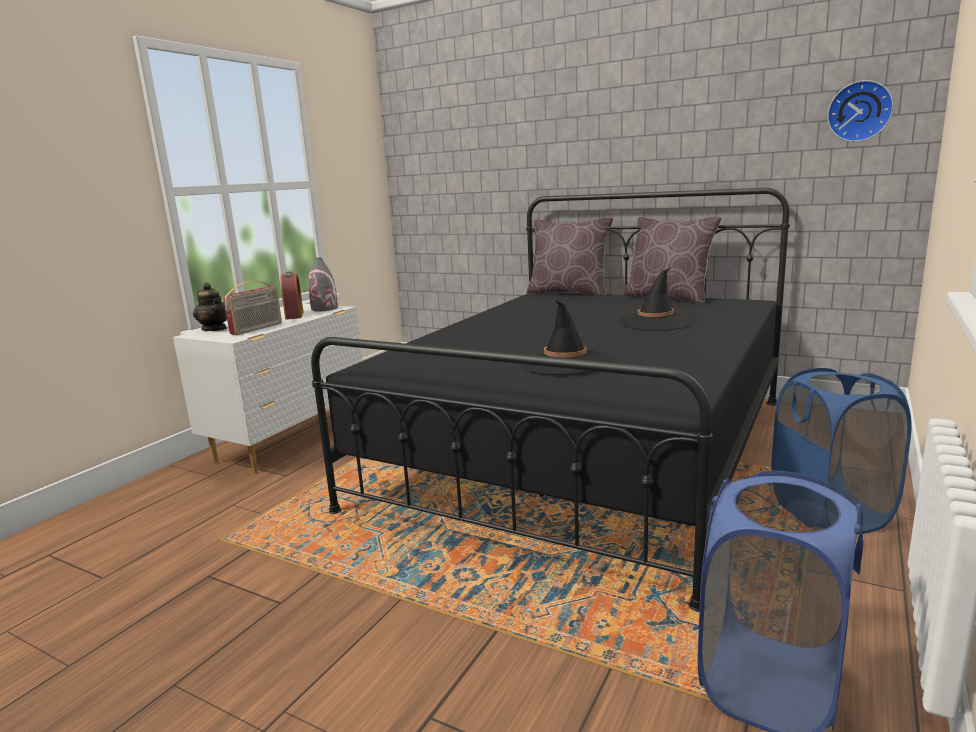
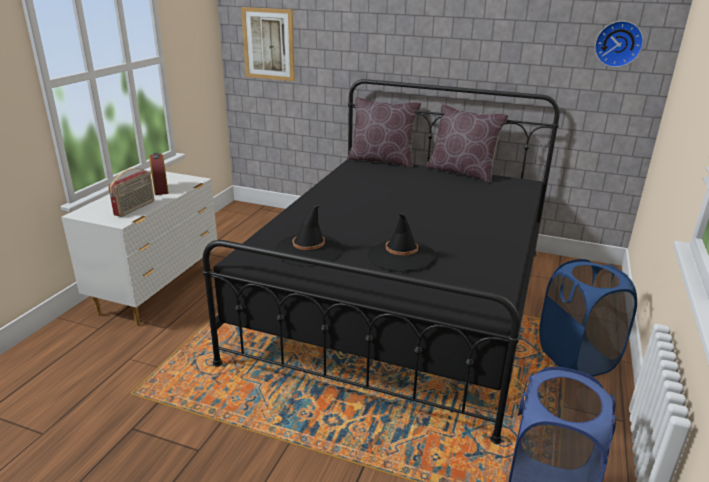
camera: 10 degrees left, 10 degrees up
teapot [193,283,227,331] -> none
grey vase [308,258,338,312] -> none
black hat [619,268,694,331] -> black hat moved to [275,205,343,267]
none -> picture [241,7,295,81]

